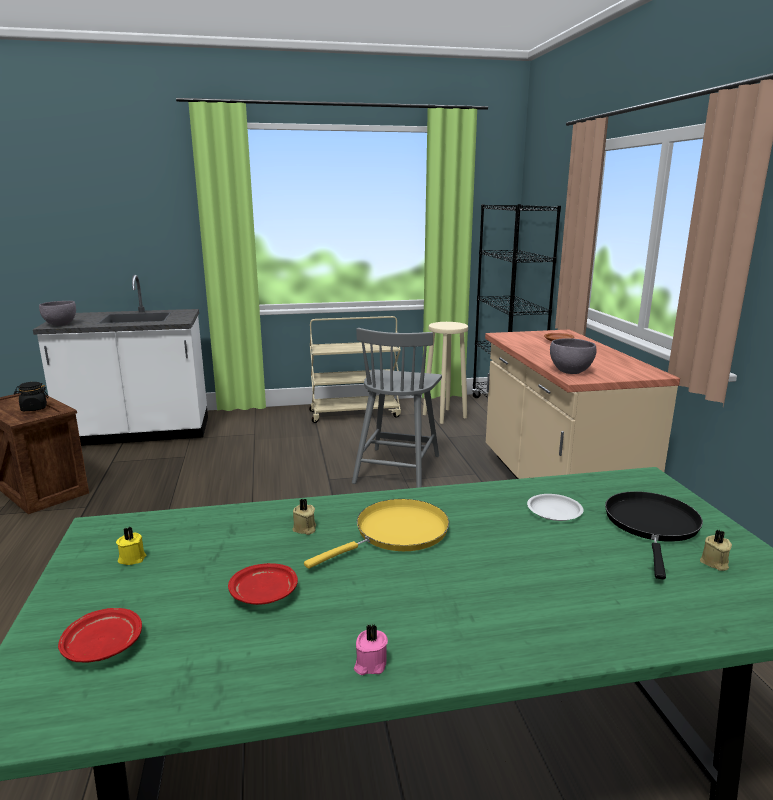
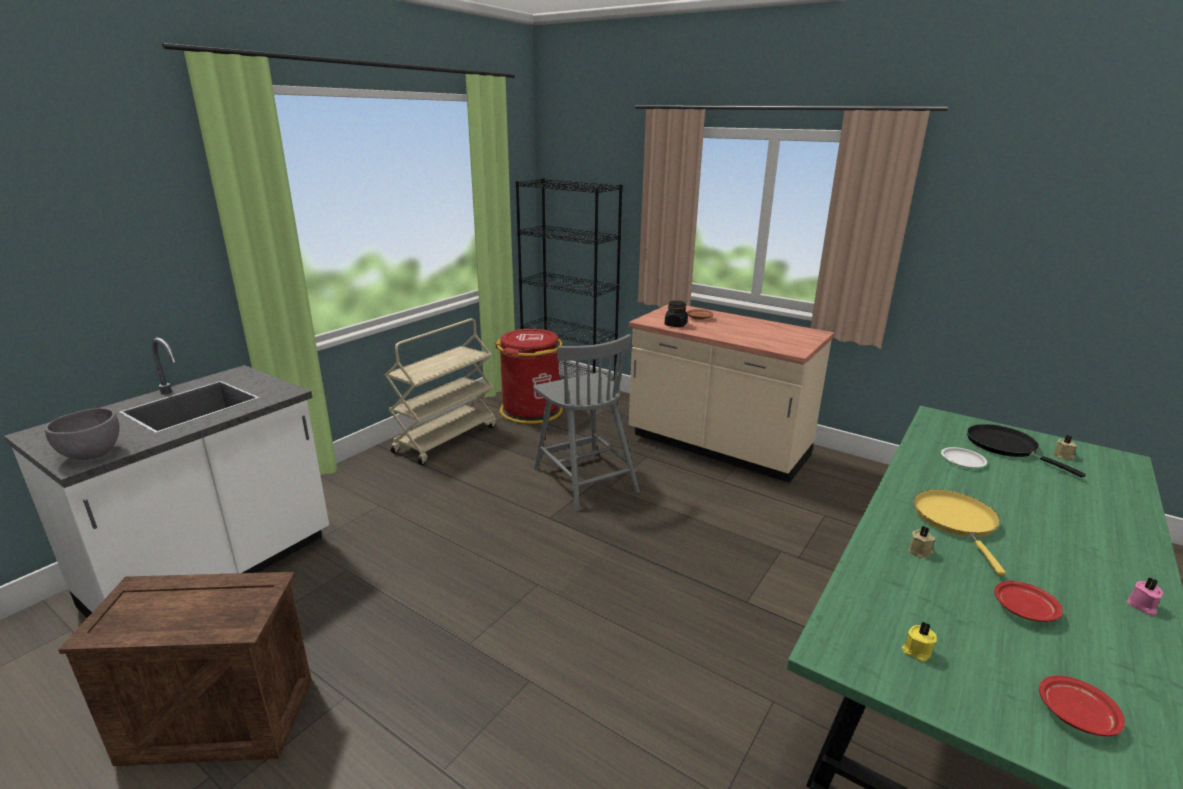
camera: 45 degrees left, 5 degrees up
black jar [14,382,49,411] -> black jar moved to [665,300,688,327]
beige stool [423,322,468,424] -> red trash can [495,329,563,424]
grey bowl [550,338,596,374] -> none

